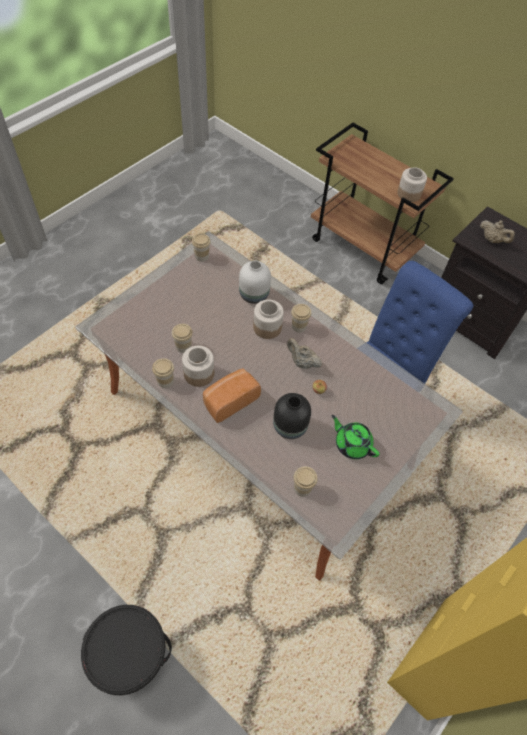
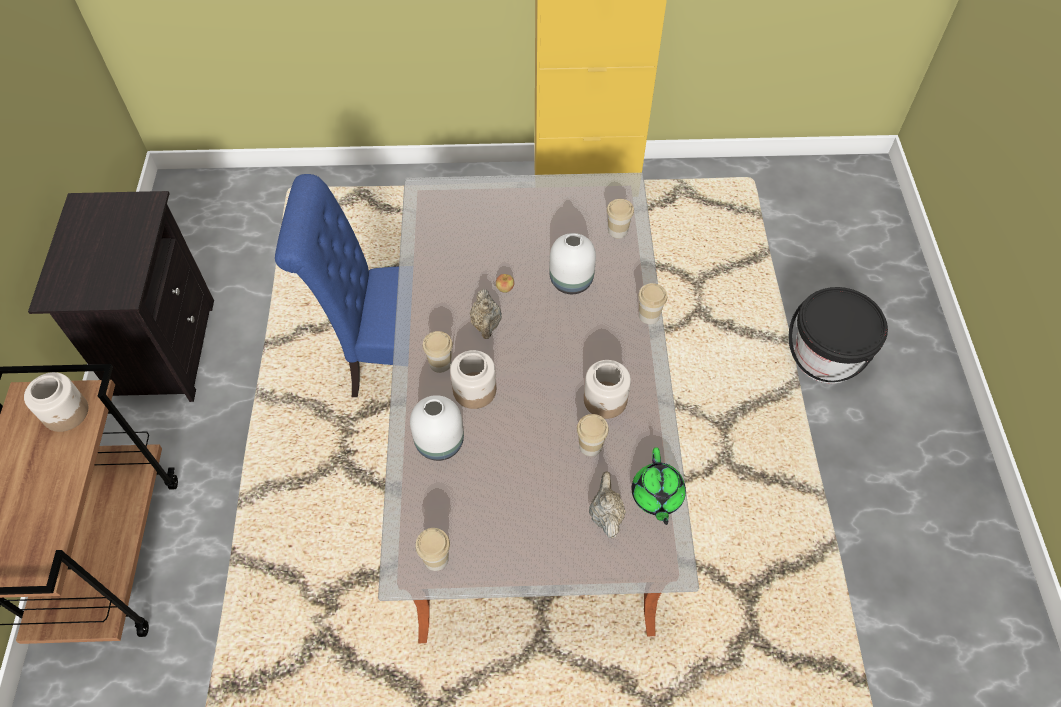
camera: 130 degrees left, 0 degrees up
cup [152,358,174,388] -> cup moved to [638,283,667,324]
bread [203,368,261,423] -> none
black vase [273,393,311,439] -> white vase [549,233,596,294]
green teapot [331,415,380,459] -> green teapot moved to [632,447,686,525]
beige teapot [480,220,515,243] -> beige teapot moved to [589,471,626,538]

